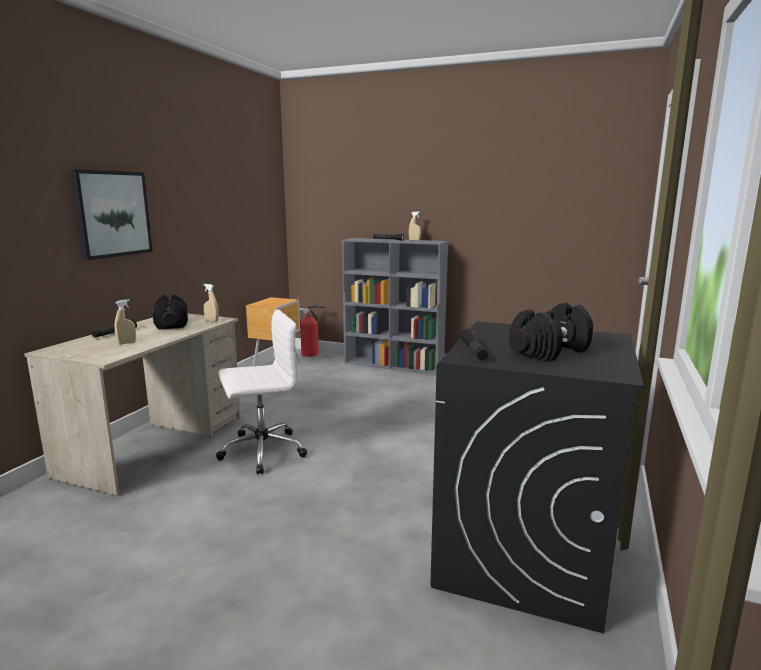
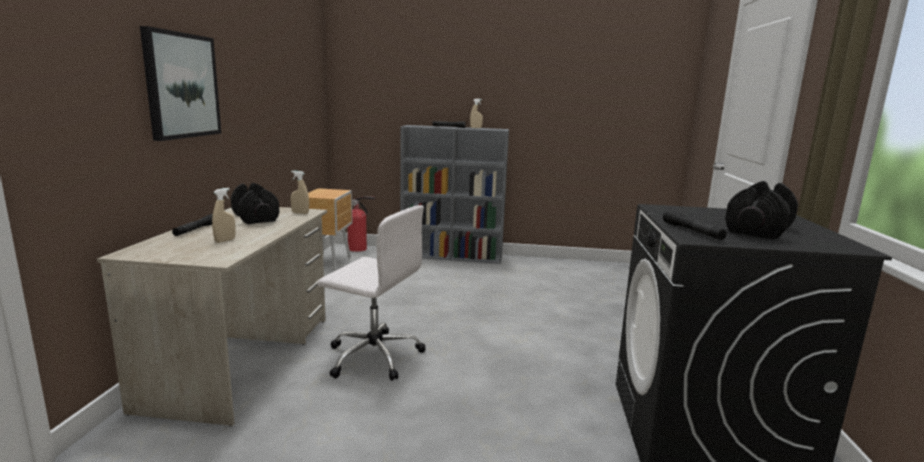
camera: 15 degrees left, 0 degrees up
white office chair [216,309,307,474] -> white office chair turned 60 degrees clockwise [317,205,426,381]

